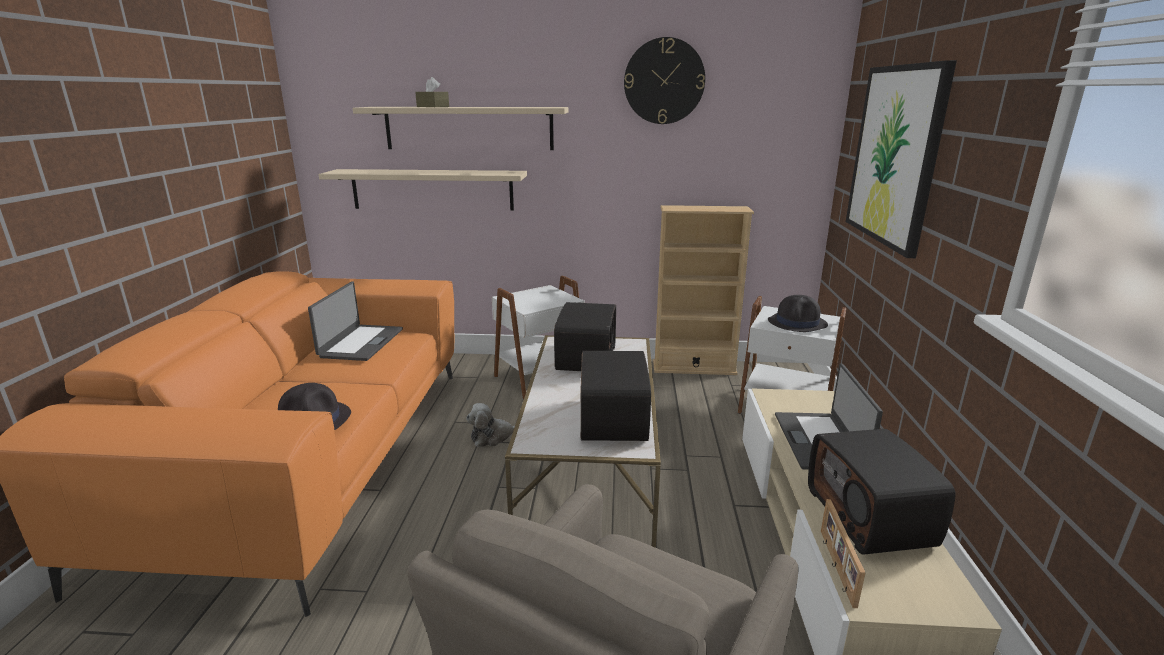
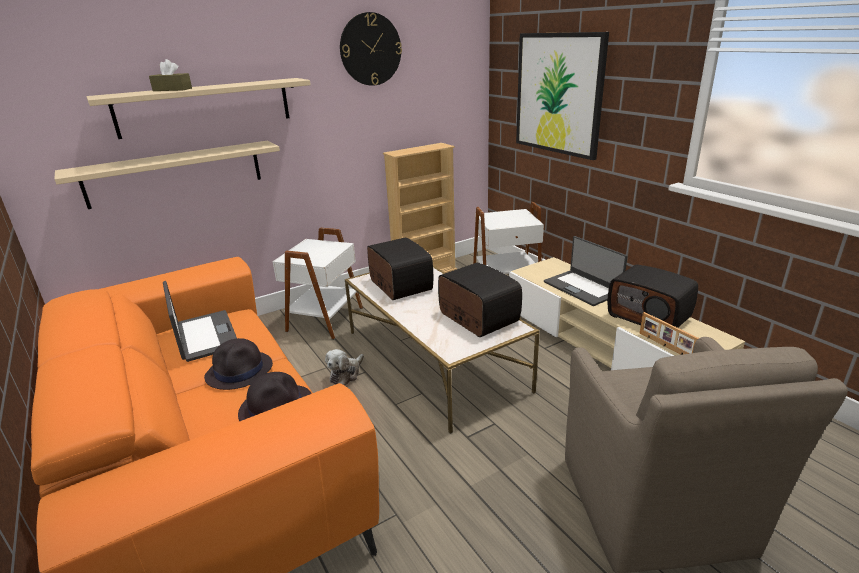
camera: 35 degrees left, 5 degrees up
black hat [768,295,828,332] -> black hat moved to [204,338,273,390]

